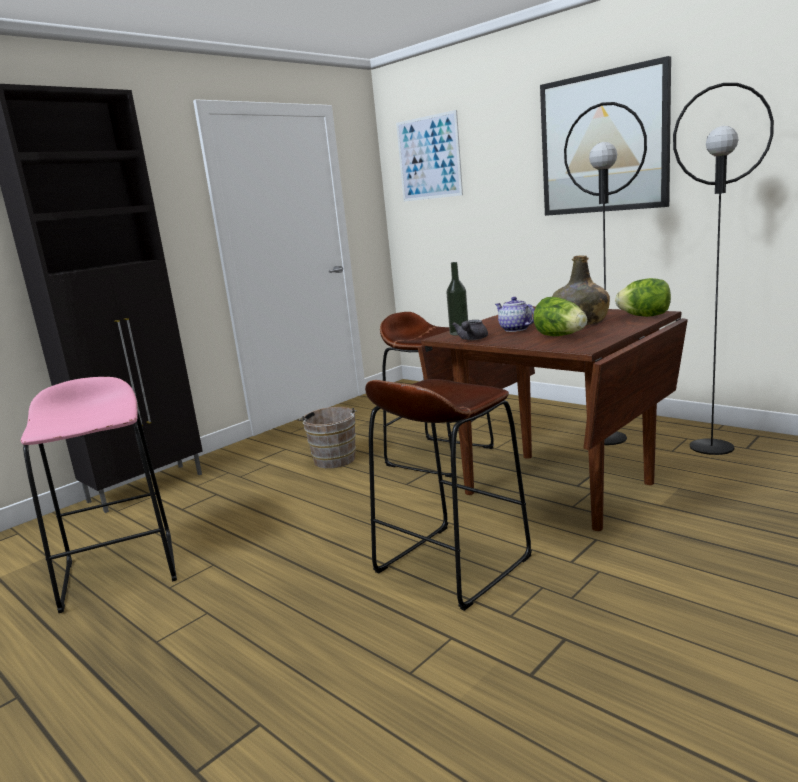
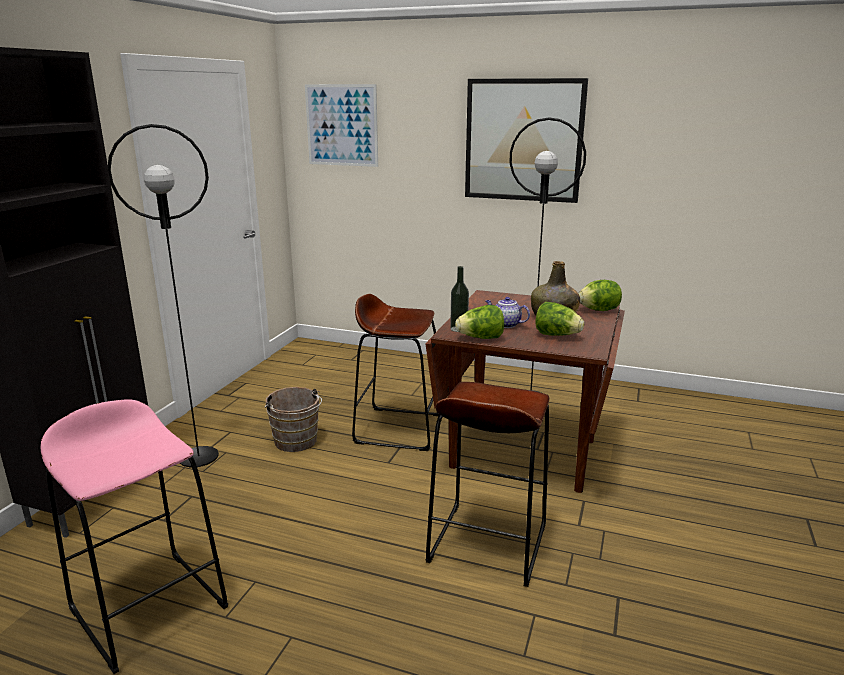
camera: 25 degrees left, 5 degrees up
grey teapot [452,320,488,340] -> lettuce [455,305,504,339]
black floor lamp [673,83,774,455] -> black floor lamp moved to [108,124,219,468]

